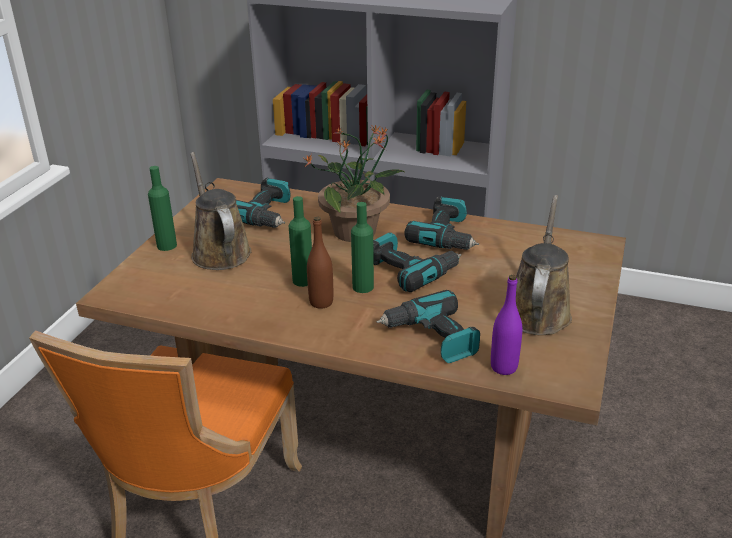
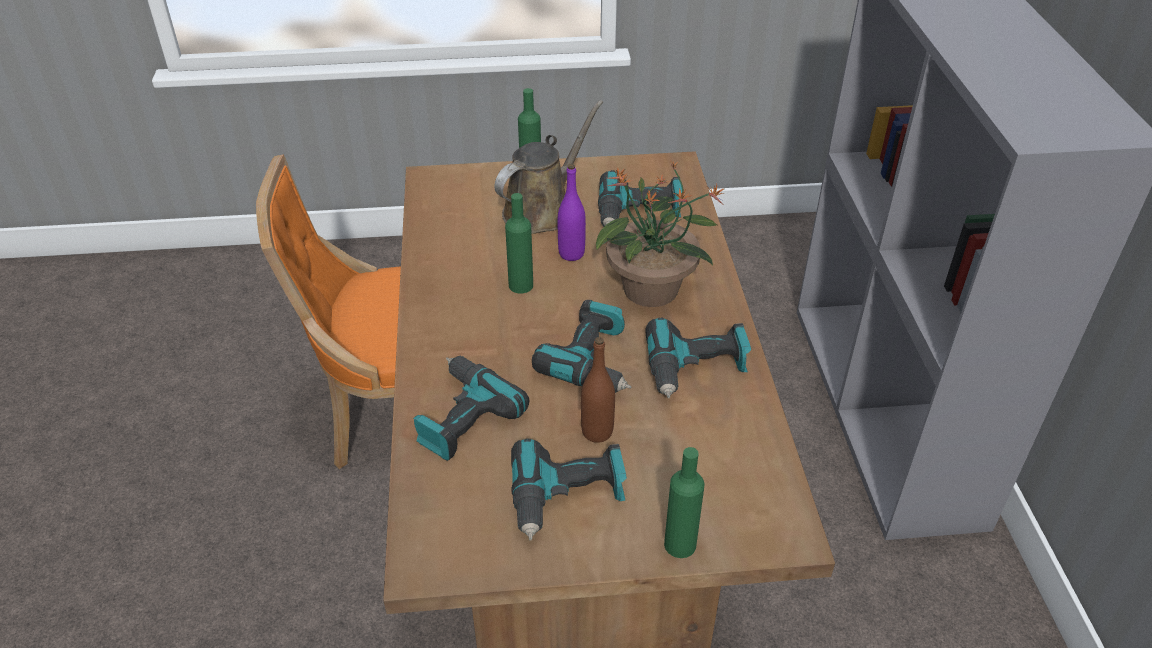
camera: 65 degrees right, 10 degrees up
brown bottle [307,217,333,309] -> brown bottle moved to [581,337,615,443]
green bottle [351,202,374,293] -> green bottle moved to [664,447,704,558]
purple bottle [491,275,522,375] -> purple bottle moved to [558,164,586,261]
brown watering can [516,195,572,335] -> power drill [511,438,627,540]

